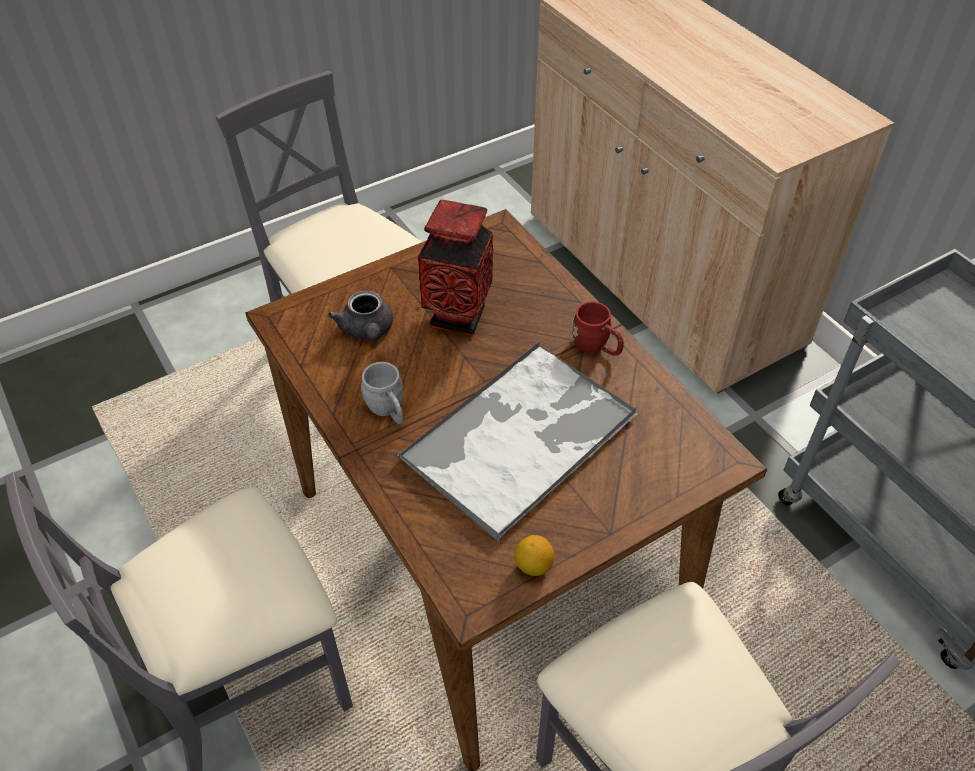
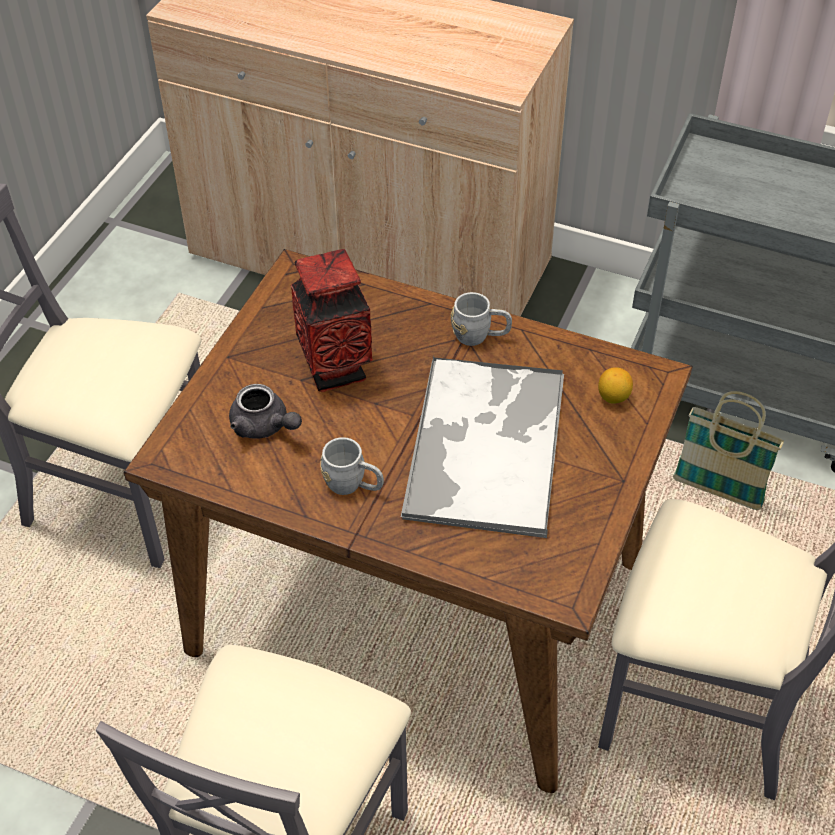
camera: 35 degrees left, 0 degrees up
lemon [515,535,555,576] -> lemon moved to [598,367,633,404]
red mug [572,301,624,356] -> grey mug [451,292,512,346]
none -> basket [673,391,784,510]

